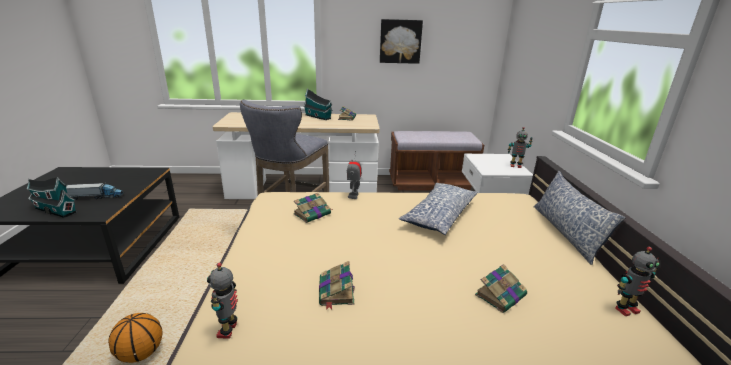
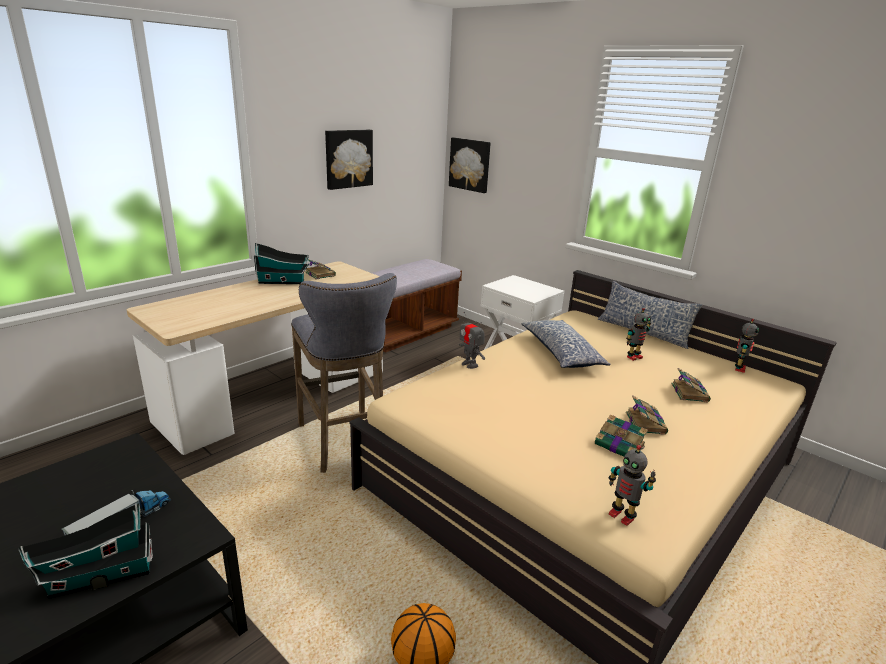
camera: 45 degrees left, 0 degrees up
book [293,193,333,223] -> book moved to [626,395,668,435]
toy robot [508,127,533,168] -> toy robot moved to [626,308,651,361]
none -> picture [449,138,491,193]

